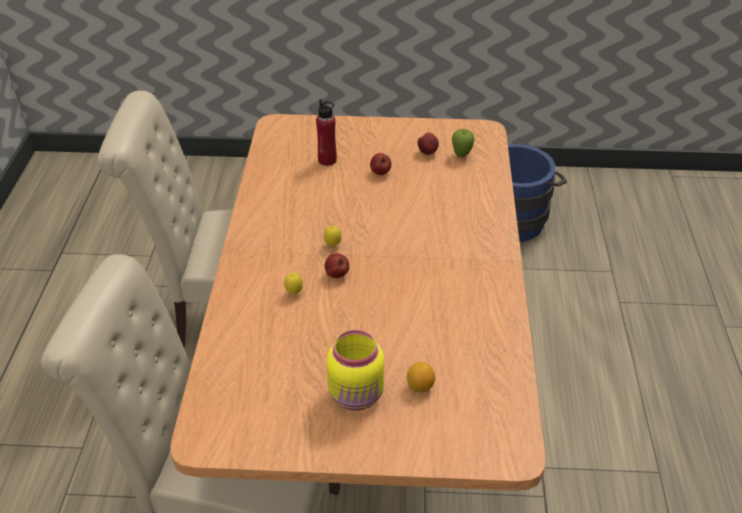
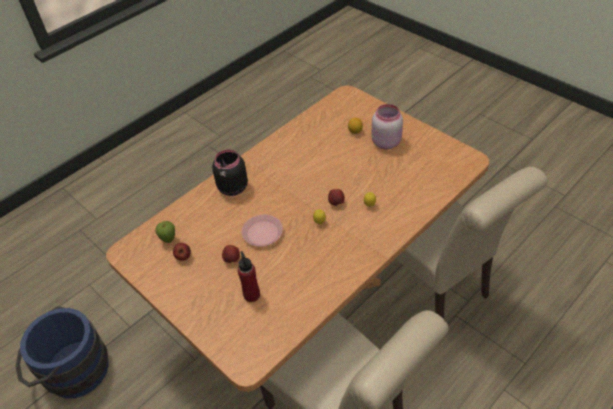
camera: 135 degrees left, 5 degrees up
yellow jar [327,330,384,410] -> pink jar [371,104,403,149]
none -> black jar [212,149,248,196]
none -> pink plate [242,215,283,246]

